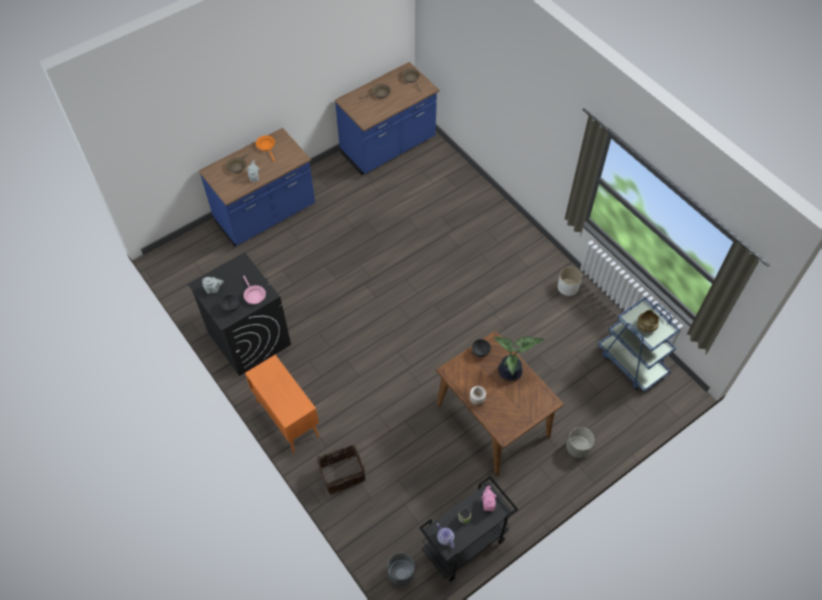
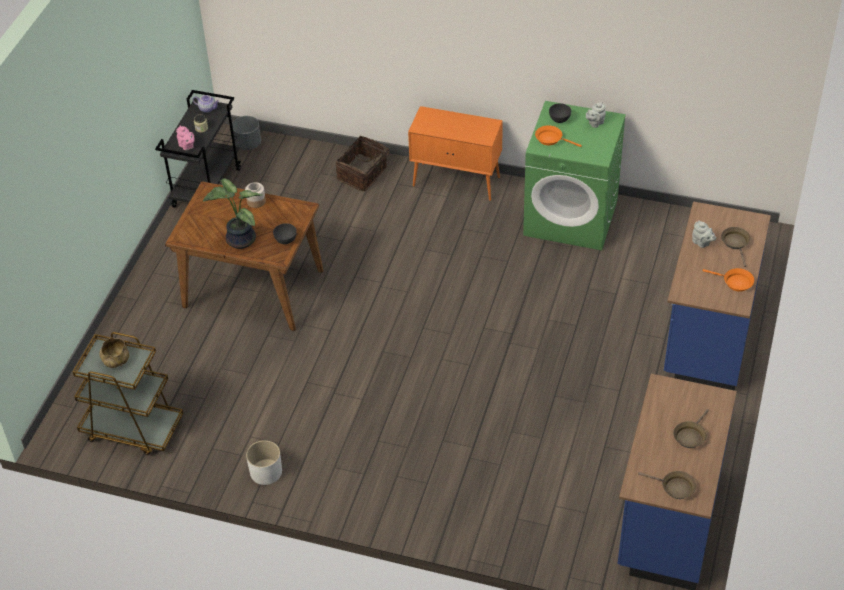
camera: 145 degrees right, 10 degrees down
black washing machine [188,253,291,376] -> green washing machine [523,101,626,250]
pink frying pan [243,276,266,304] -> orange frying pan [535,125,582,147]
grey planter [566,427,594,458] -> none
blue cart [598,297,680,392] -> brown cart [73,332,183,455]

